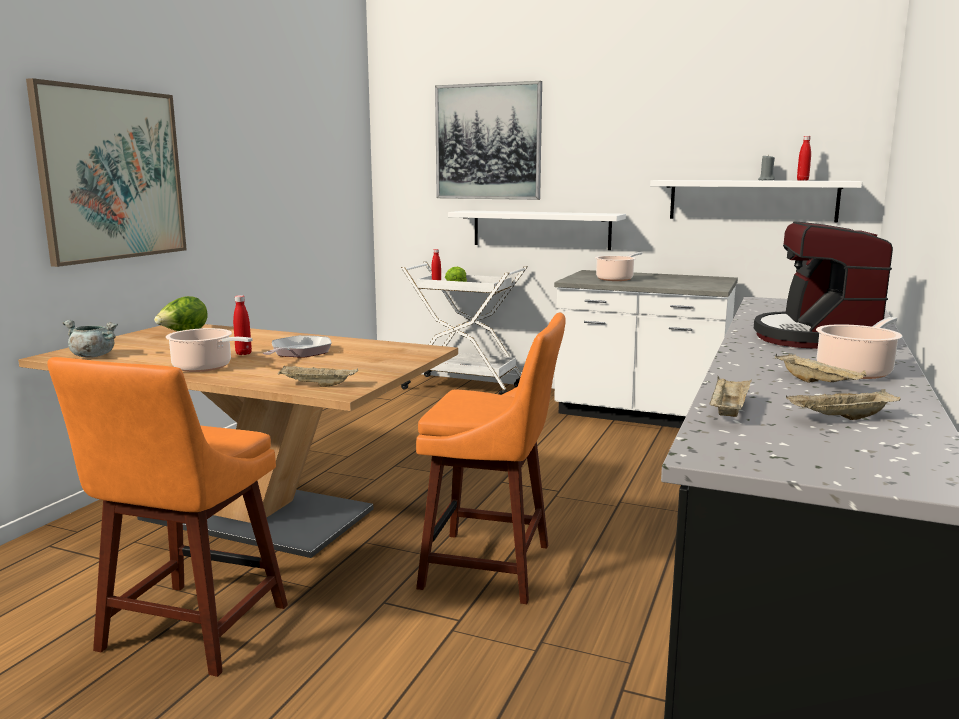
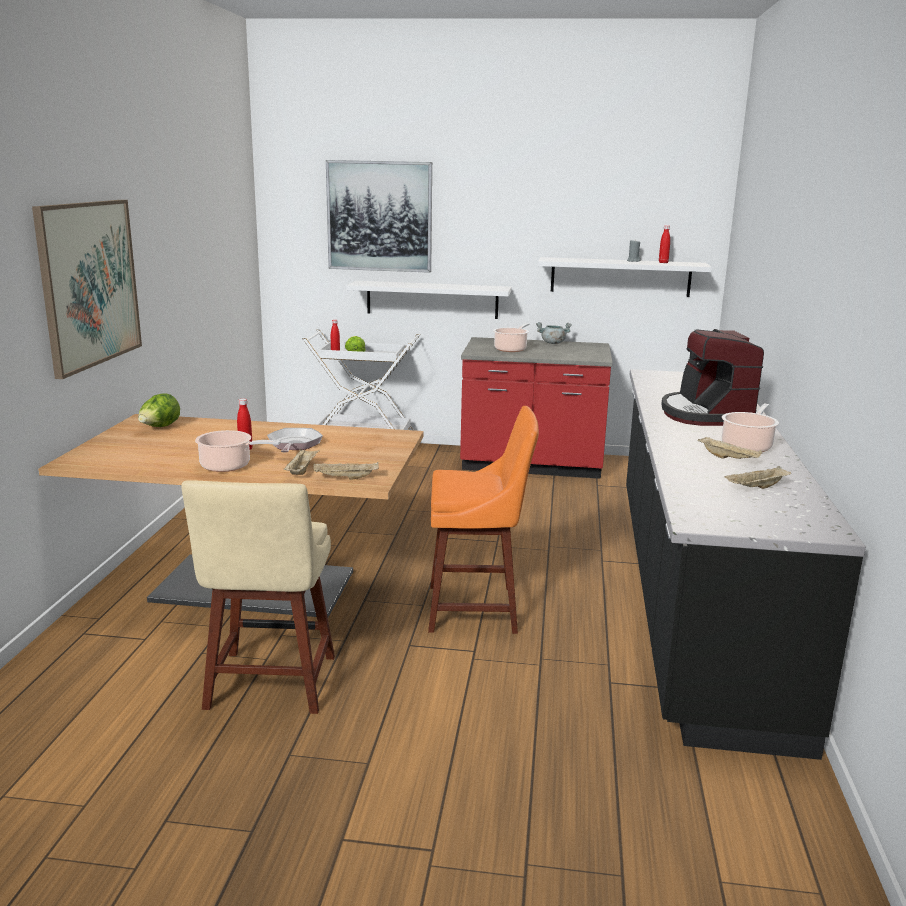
camera: 15 degrees left, 5 degrees up
orange chair [47,357,288,677] -> beige chair [181,480,335,714]
grey cooking pot [63,320,118,358] -> grey cooking pot moved to [536,322,572,344]
white counter [554,270,738,428] -> red counter [460,337,613,479]
beige tray [710,375,752,417] -> beige tray moved to [284,449,320,475]

